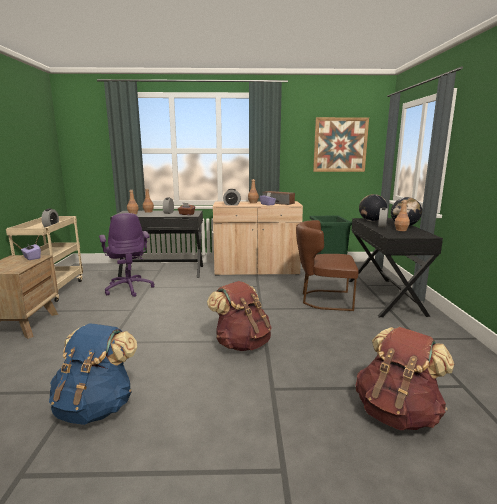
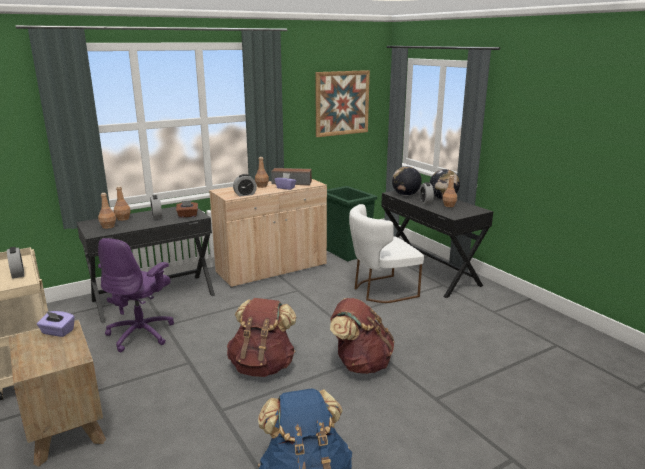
camera: 30 degrees left, 5 degrees up
purple office chair [99,213,154,297] -> purple office chair turned 75 degrees clockwise [98,238,174,352]
brown chair [296,220,358,311] -> white chair [349,204,424,303]
brown backpack [356,327,454,430] -> brown backpack moved to [227,298,296,377]

